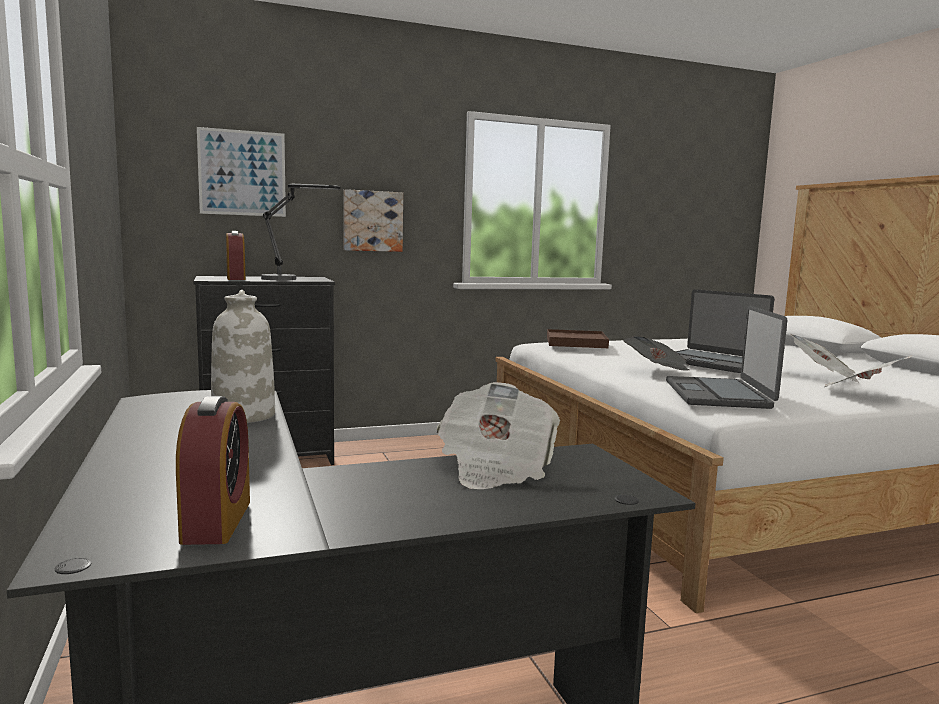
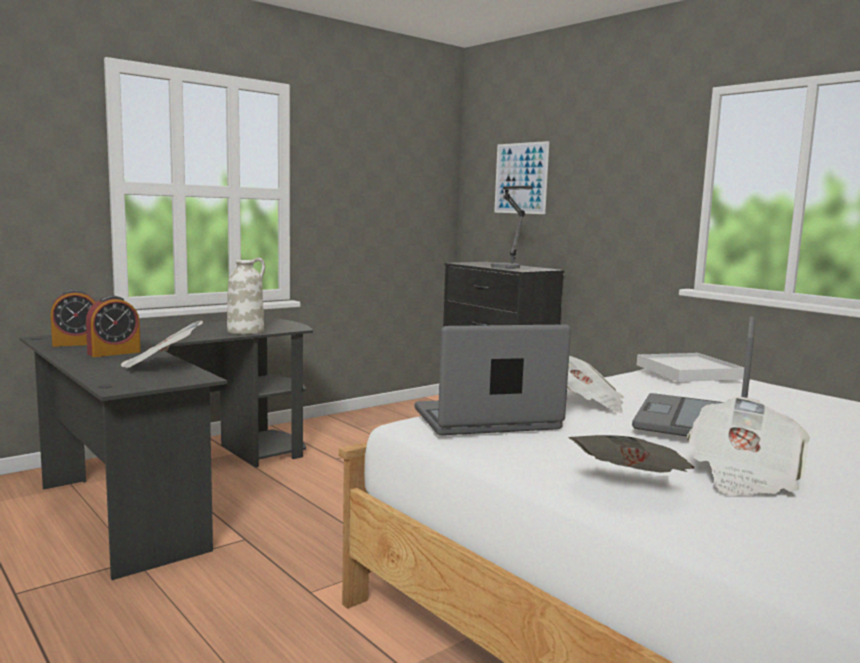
camera: 70 degrees right, 0 degrees up
alarm clock [226,231,246,280] -> alarm clock moved to [86,295,141,357]
picture [343,189,403,252] -> none
brown tray [547,329,609,348] -> white tray [637,353,744,382]

